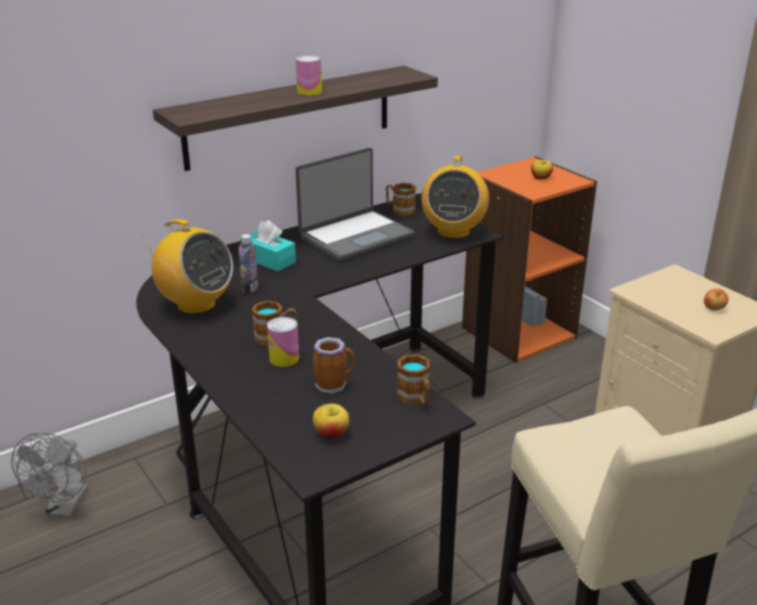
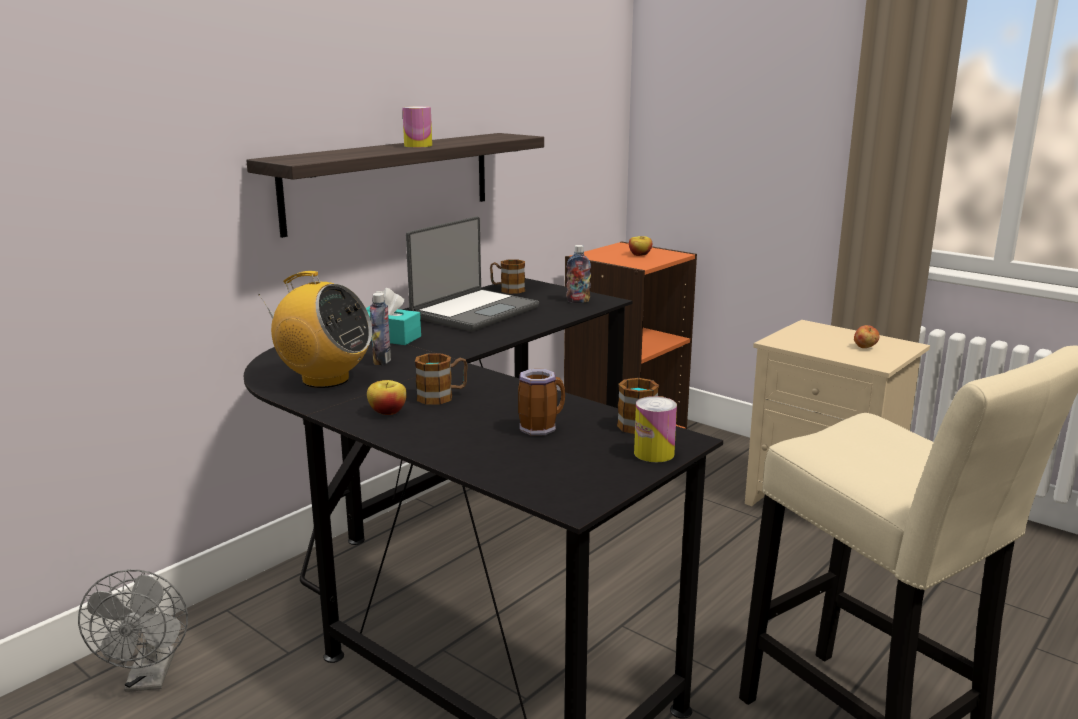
camera: 15 degrees left, 10 degrees down
can [267,317,299,367] -> can moved to [634,396,677,462]
apple [313,403,350,439] -> apple moved to [367,380,407,415]
radio [421,156,489,239] -> bottle [566,245,591,303]

